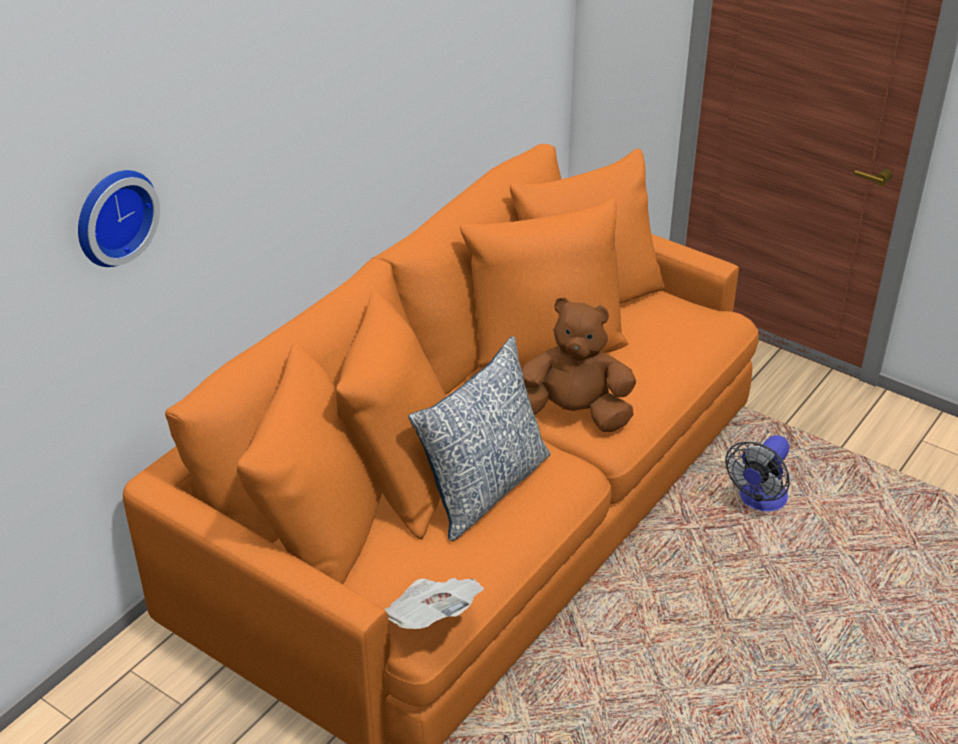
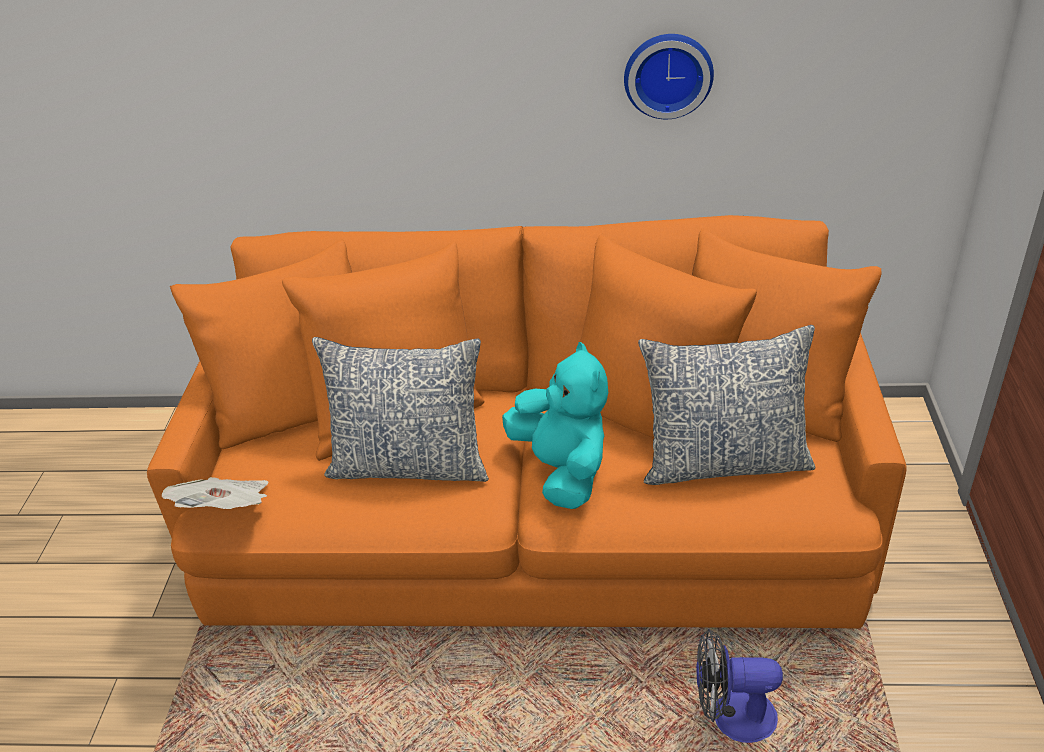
camera: 60 degrees right, 0 degrees up
wall clock [78,170,160,267] -> wall clock moved to [624,34,714,119]
brown plush toy [522,297,636,432] -> turquoise plush toy [502,342,608,509]
none -> pillow [638,325,815,485]

